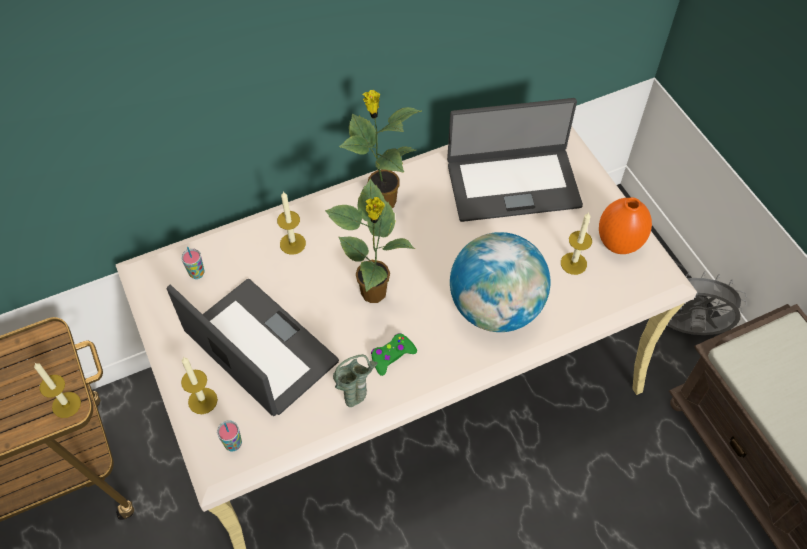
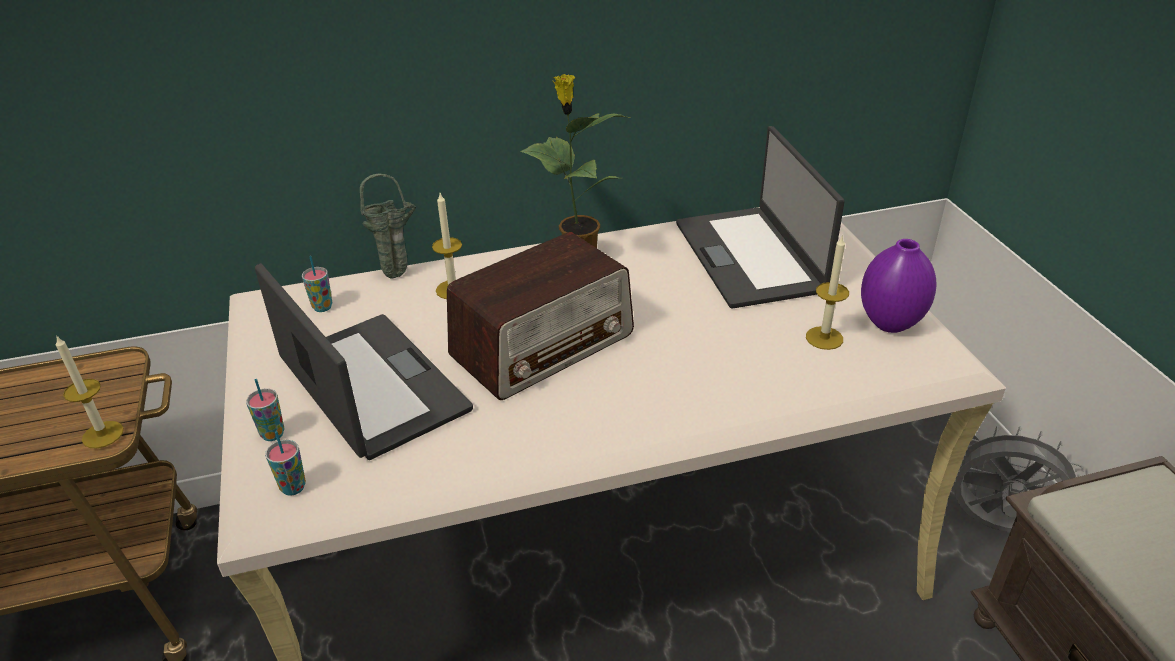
camera: 10 degrees right, 20 degrees down
candle [181,357,218,414] -> cup [246,379,284,441]
potted plant [325,179,415,303] -> radio [447,232,634,400]
green vase [333,354,378,407] -> green vase moved to [360,174,416,278]
green game controller [371,333,417,376] -> none
laptop [447,98,583,222] -> laptop turned 75 degrees clockwise [676,126,845,309]
globe [450,232,550,332] -> none
orange vase [599,197,652,254] -> purple vase [861,239,936,333]

